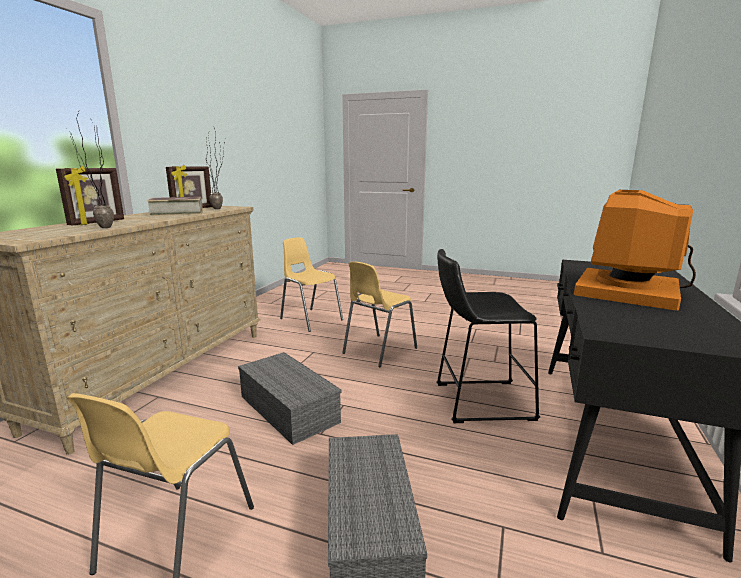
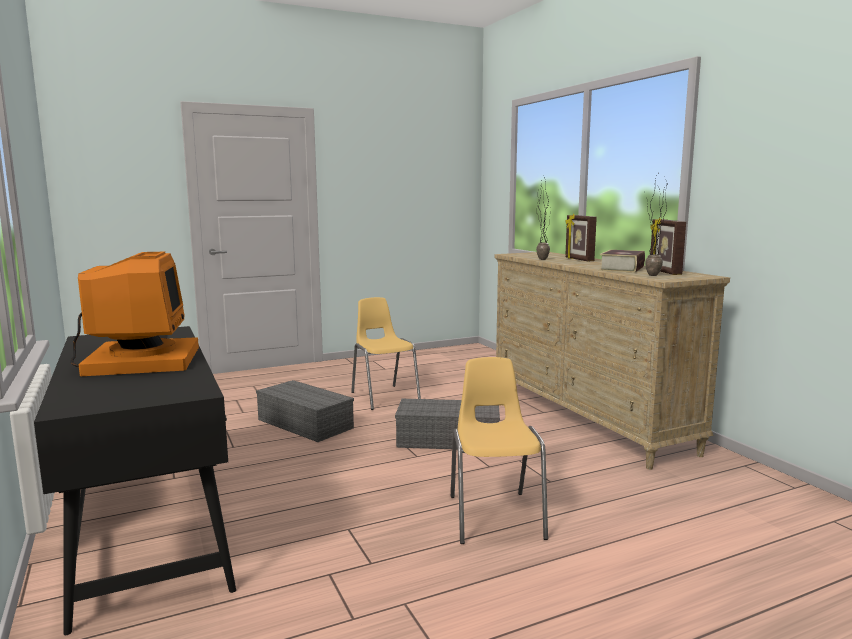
camera: 135 degrees right, 5 degrees down
yellow chair [280,237,343,332] -> none
black stool [436,249,540,423] -> none

